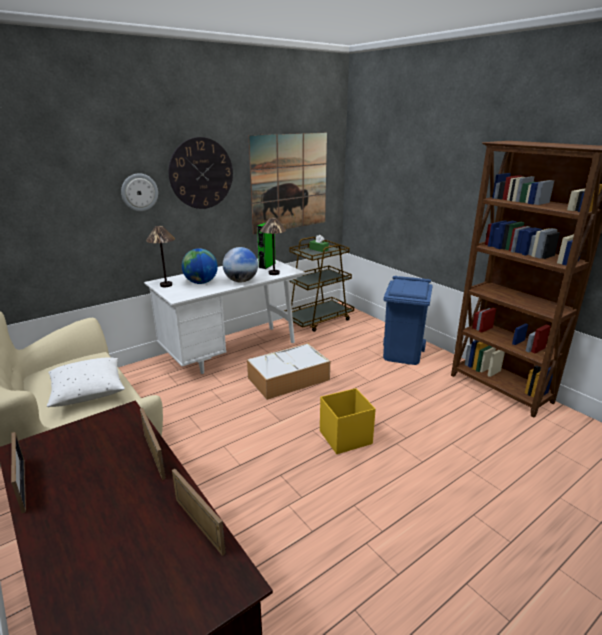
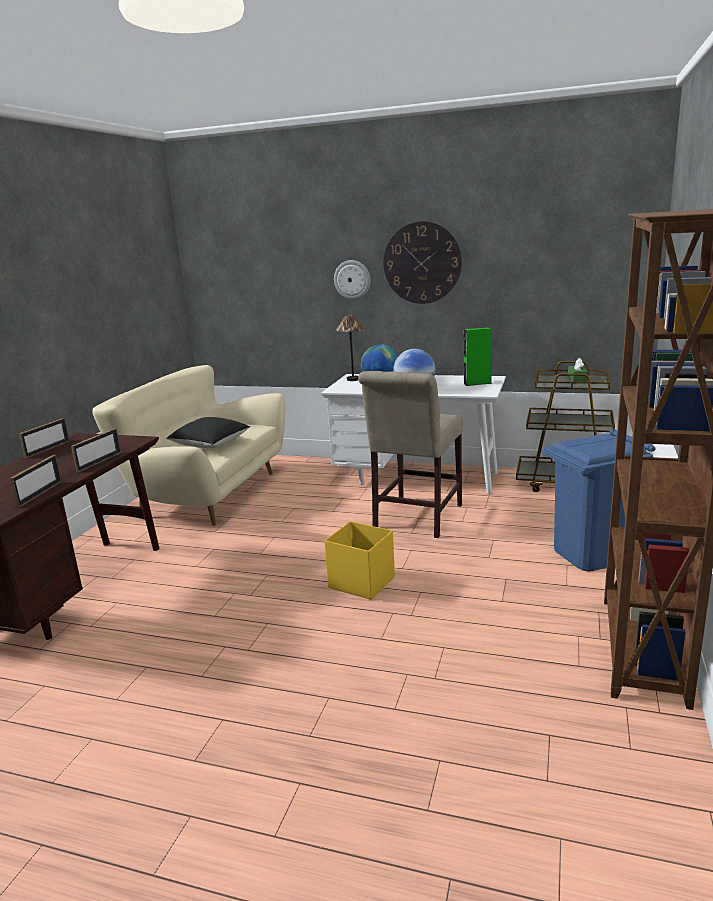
camera: 55 degrees right, 5 degrees down
white pillow [47,358,125,407] -> black pillow [166,417,250,448]
storage box [247,343,330,400] -> beige chair [358,371,463,538]
picture [249,133,327,235] -> none
table lamp [260,218,286,275] -> none

